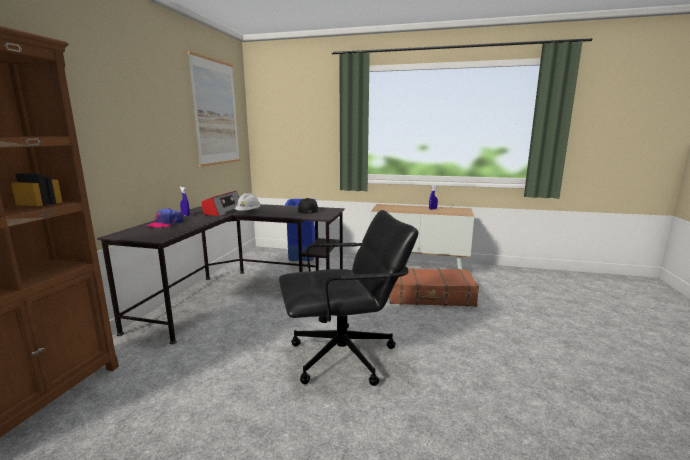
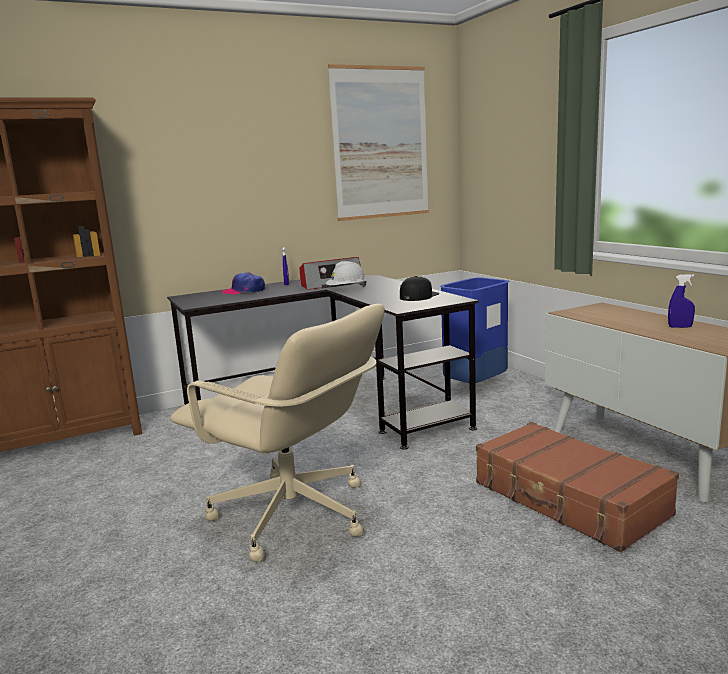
camera: 50 degrees right, 0 degrees up
black office chair [279,210,419,386] -> beige office chair [170,304,384,562]

